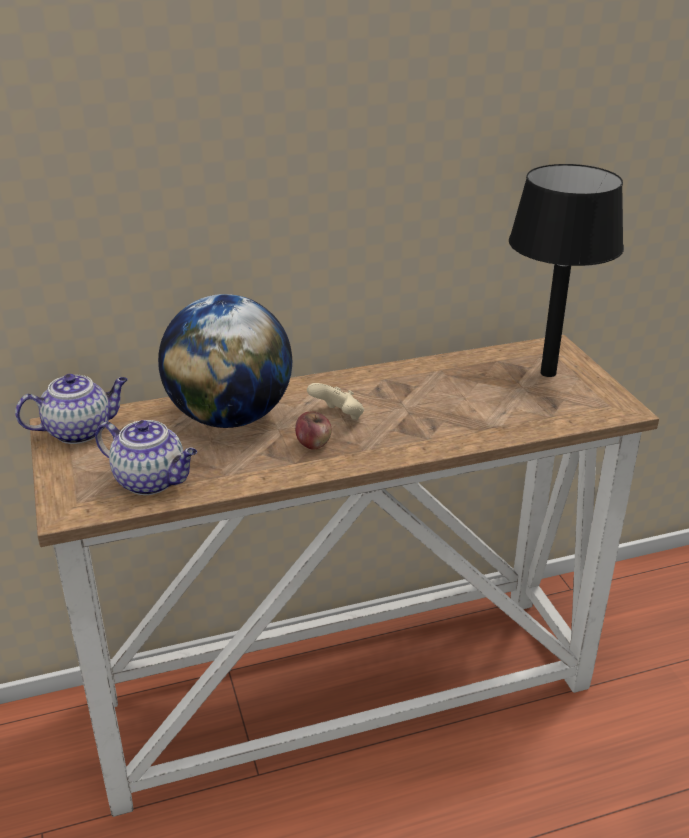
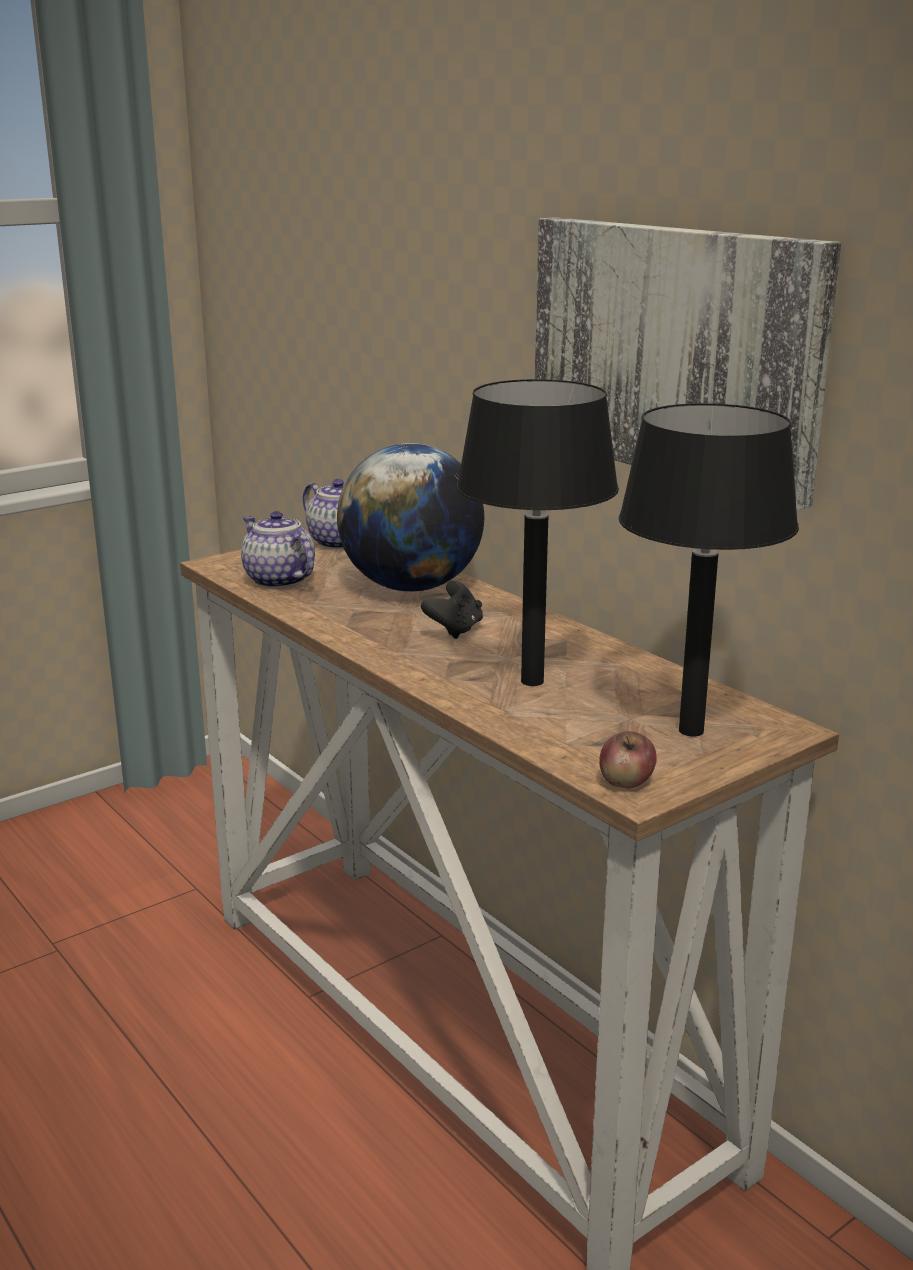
camera: 70 degrees right, 10 degrees down
teapot [95,420,197,495] -> teapot turned 135 degrees clockwise [241,511,315,588]
apple [295,412,332,450] -> apple moved to [599,731,657,789]
beige game controller [307,383,364,420] -> black game controller [421,580,483,639]
none -> black table lamp [456,379,619,686]
none -> picture [535,217,841,511]

